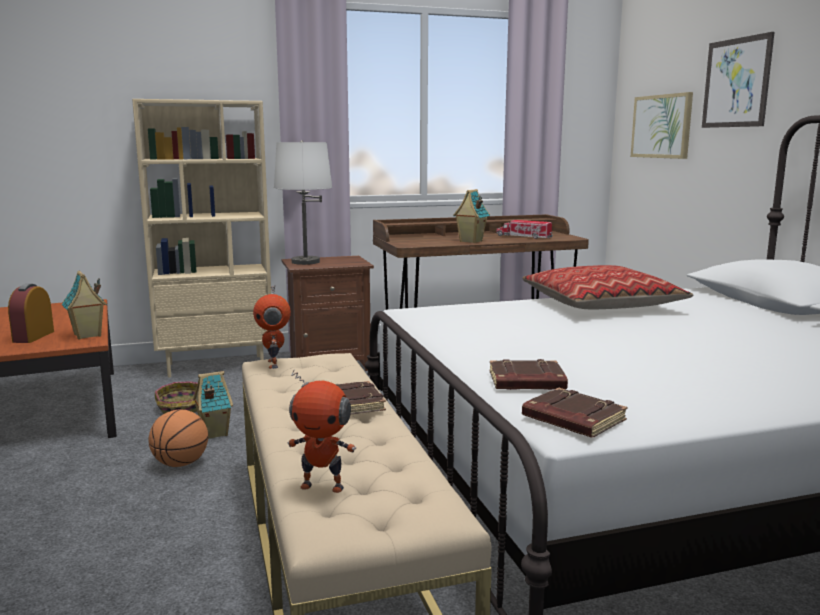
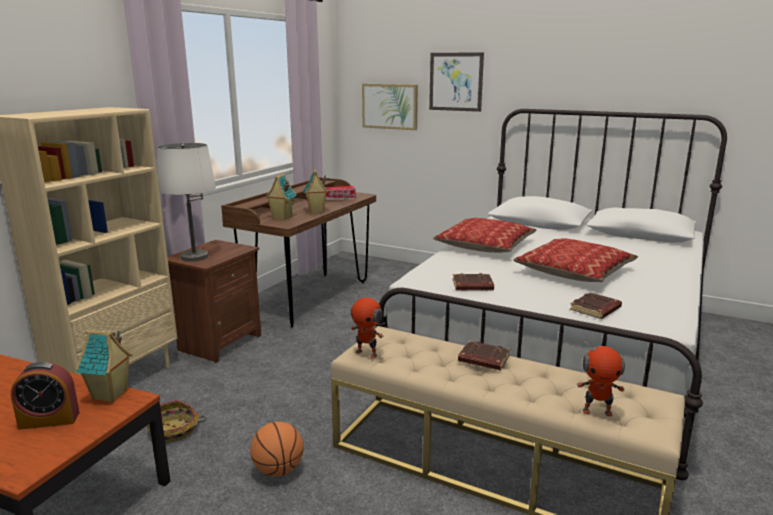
camera: 45 degrees left, 5 degrees up
alarm clock [8,284,54,343] -> alarm clock turned 60 degrees counterclockwise [11,362,80,430]
toy house [193,371,233,439] -> toy house moved to [265,174,297,220]
toy robot [287,369,356,493] -> toy robot turned 45 degrees clockwise [577,339,625,416]
brown book [522,388,628,438] -> brown book moved to [453,273,494,291]
none -> pillow [513,238,638,282]

